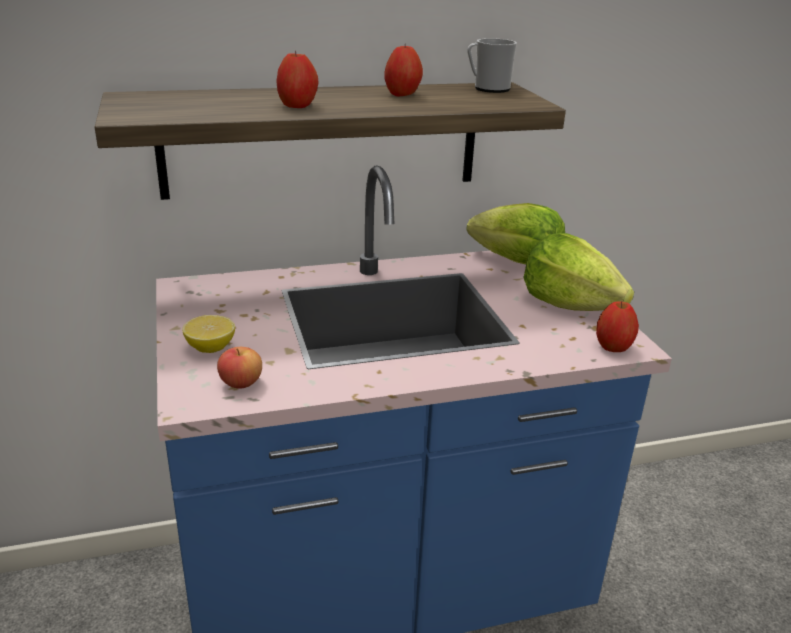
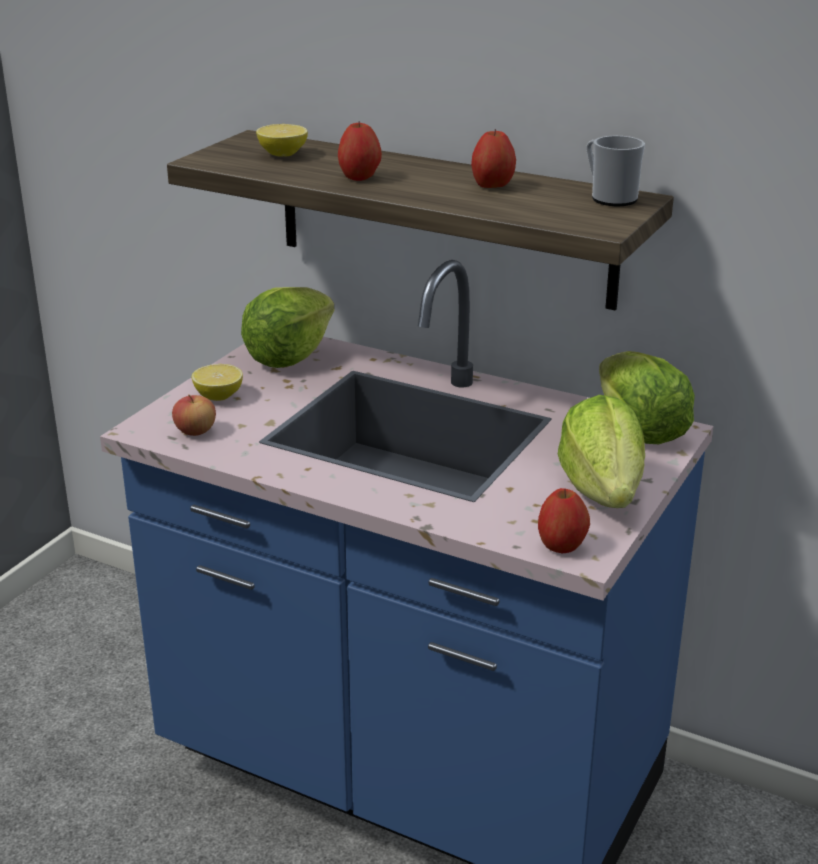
camera: 45 degrees right, 0 degrees up
none -> lettuce [241,287,335,368]
none -> lemon [256,124,308,157]

